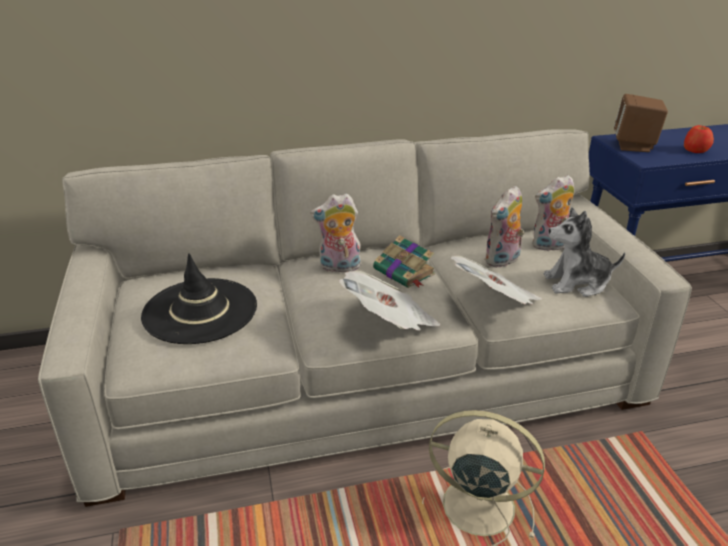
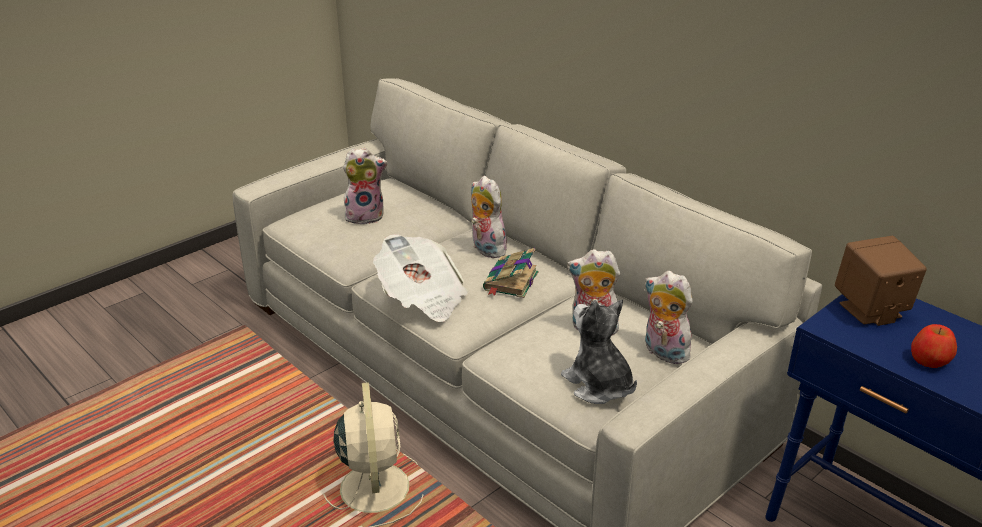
camera: 60 degrees right, 0 degrees up
black hat [141,253,257,344] -> plush toy [343,148,387,225]
newspaper [451,256,542,305] -> none

